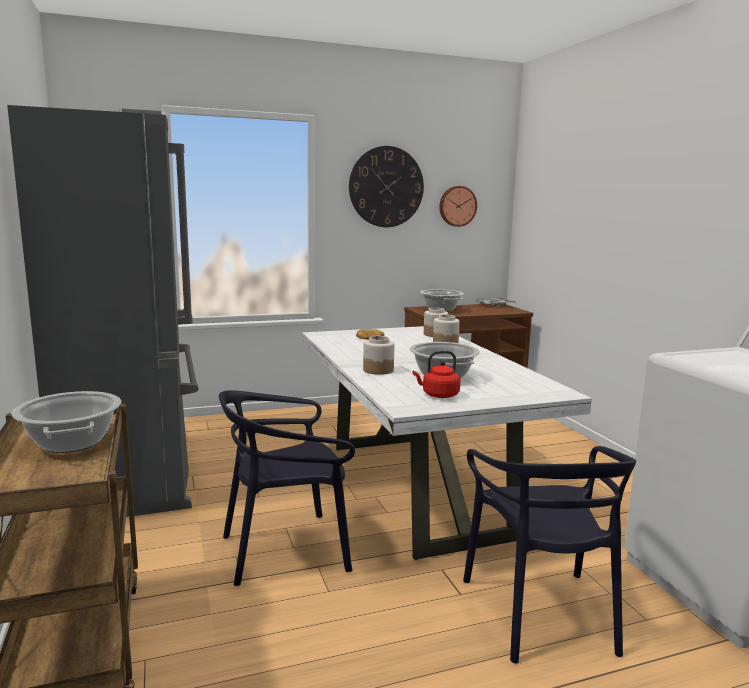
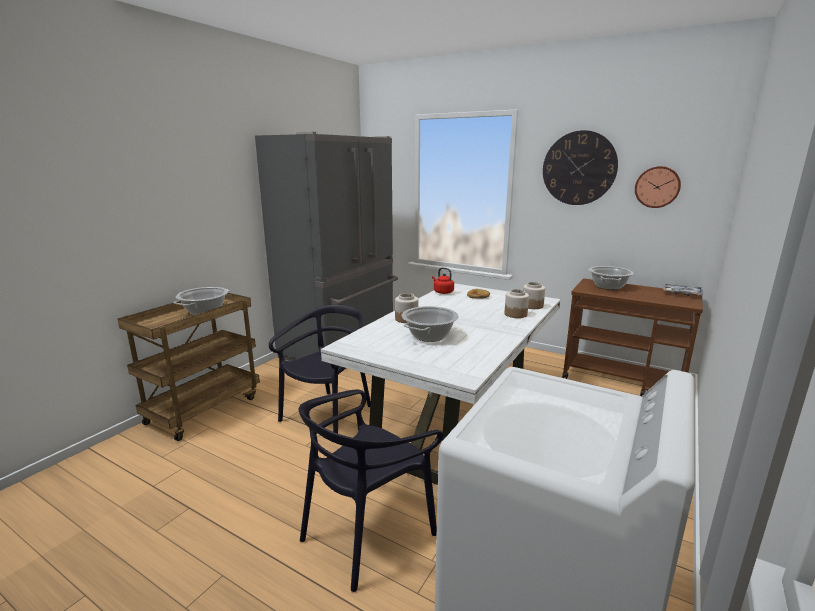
camera: 50 degrees right, 5 degrees up
black chair [219,390,355,586] -> black chair turned 90 degrees clockwise [269,304,371,434]
red kettle [413,351,460,398] -> red kettle moved to [432,267,454,294]

